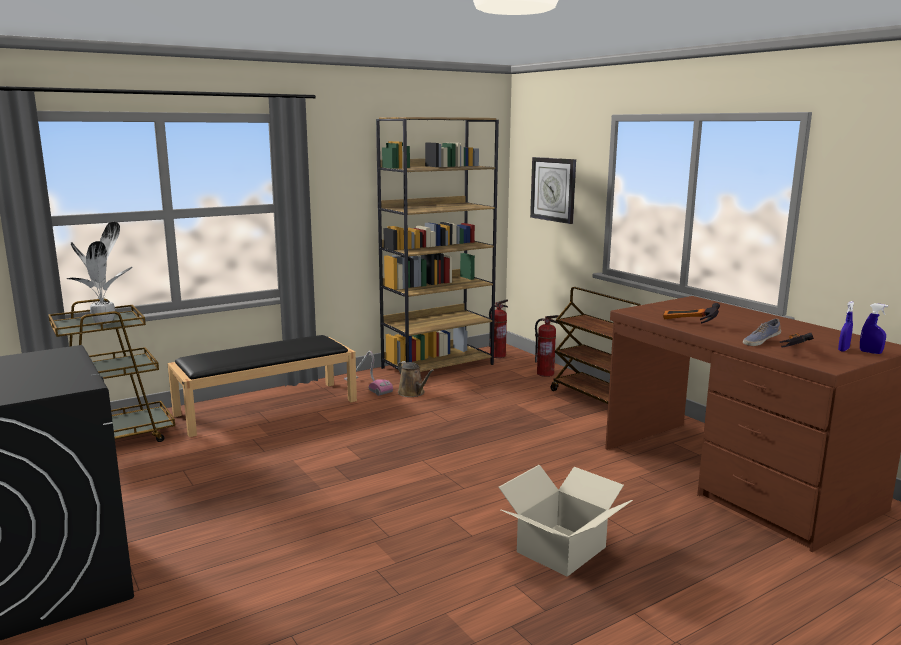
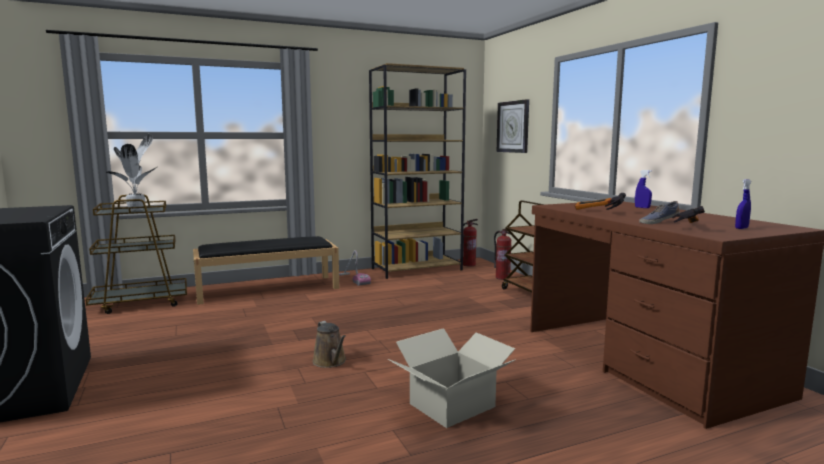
camera: 10 degrees right, 5 degrees down
brown watering can [398,361,434,397] -> brown watering can moved to [312,321,346,368]
blue spray bottle [860,303,888,354] -> blue spray bottle moved to [635,170,652,208]

